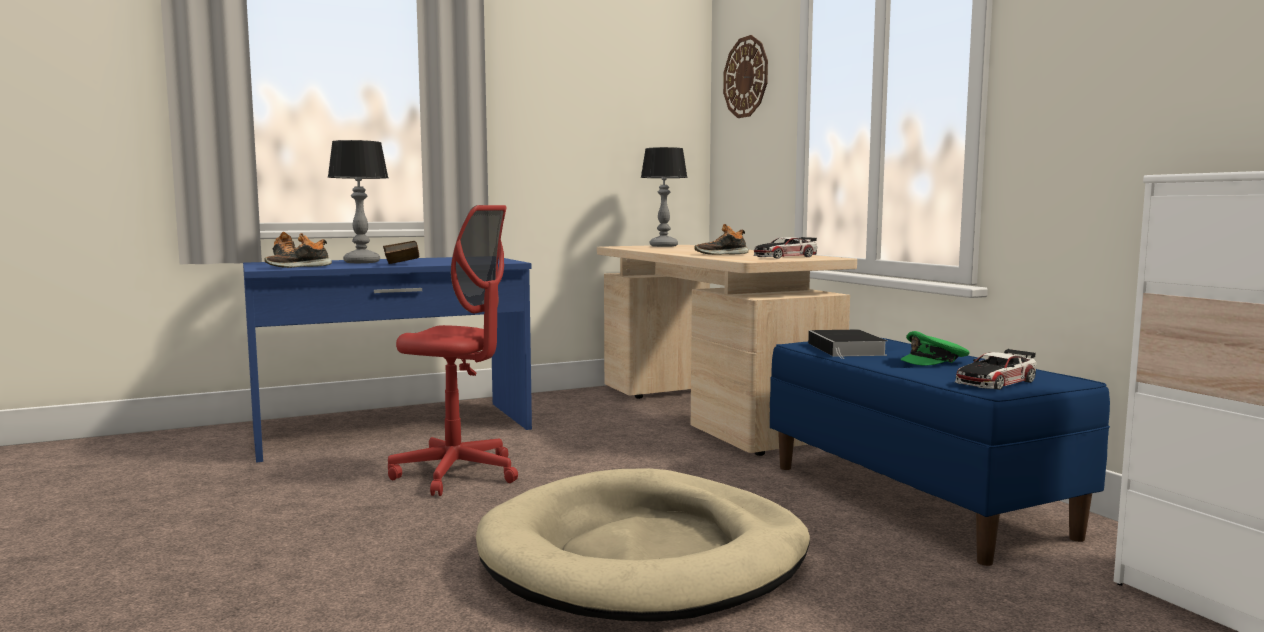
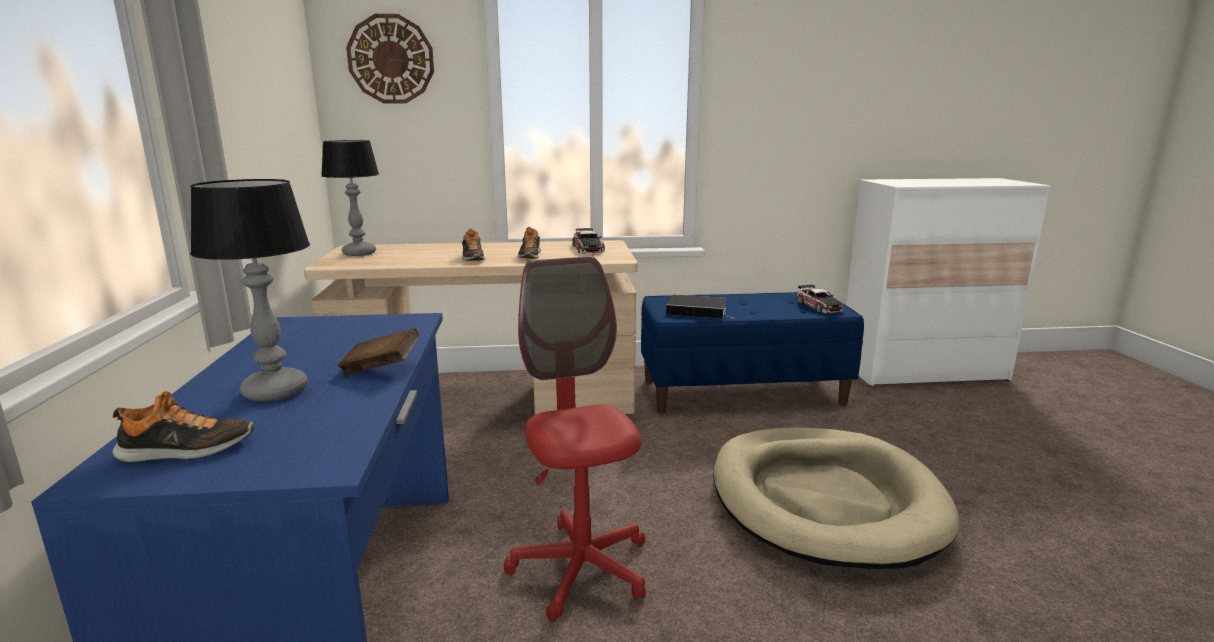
camera: 70 degrees left, 10 degrees up
shoe [265,233,332,268] -> shoe moved to [462,228,485,261]
red office chair [388,205,518,496] -> red office chair turned 60 degrees counterclockwise [504,256,646,622]
green cap [901,331,969,365] -> none

